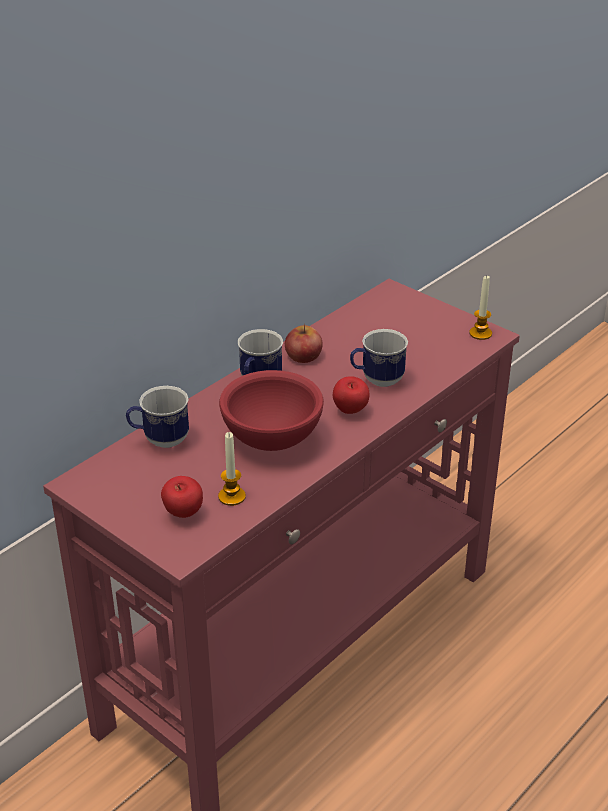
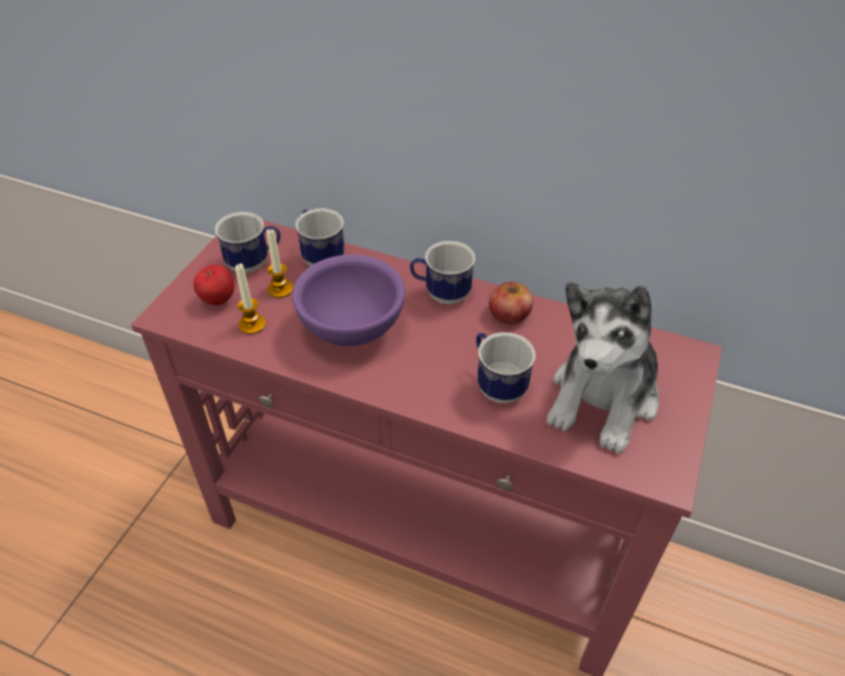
camera: 70 degrees right, 10 degrees up
red bowl [219,370,324,451] -> purple bowl [292,255,405,346]
apple [333,376,370,414] -> none
candle [469,275,492,340] -> candle moved to [266,229,293,298]
none -> mug [215,212,280,273]
none -> plush toy [547,282,659,454]

